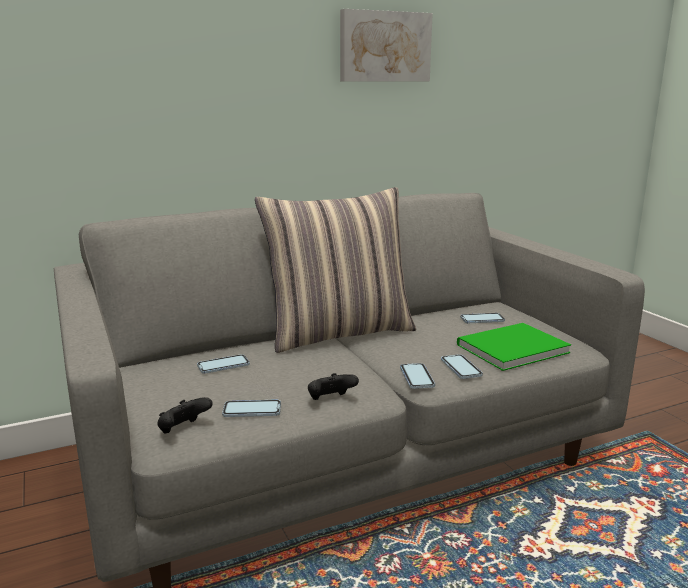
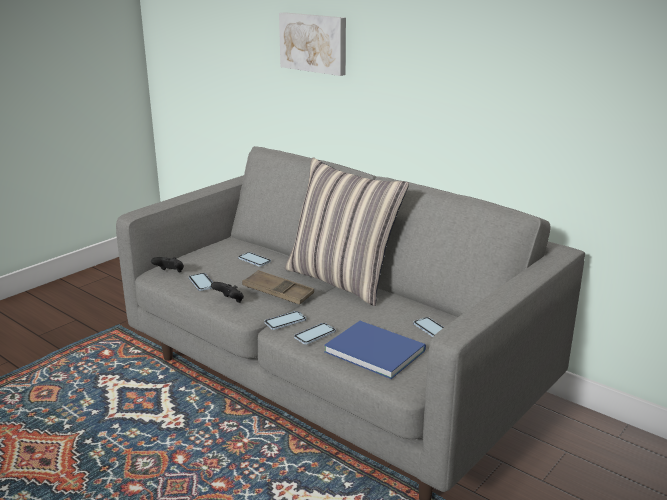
camera: 65 degrees right, 5 degrees up
picture [340,9,433,82] -> picture moved to [279,12,346,76]
green book [457,323,571,371] -> blue book [324,321,426,379]
none -> brown tray [242,270,314,305]

